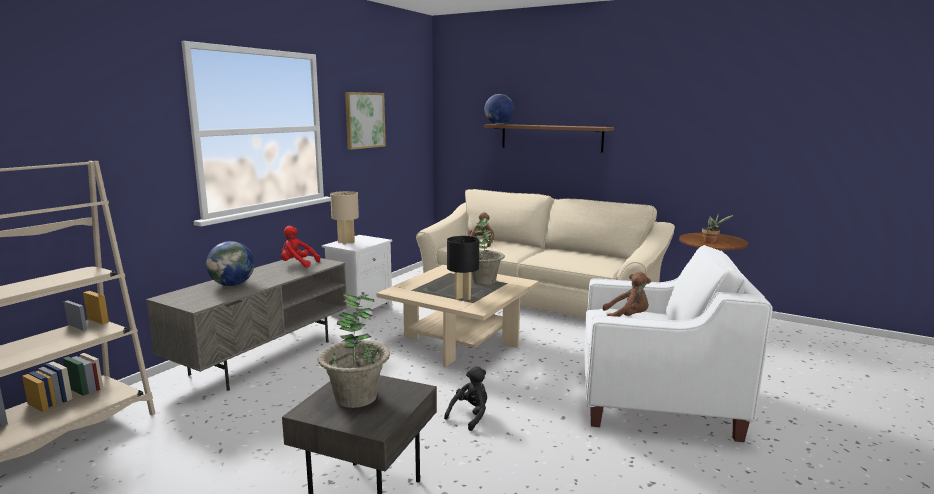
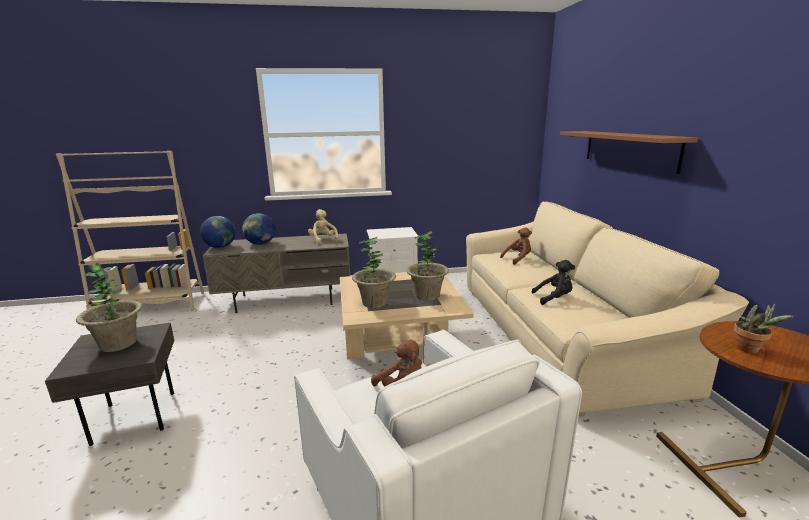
camera: 50 degrees right, 5 degrees up
red plush toy [281,226,320,267] -> beige plush toy [308,209,338,244]
beige table lamp [330,191,359,245] -> none
picture [345,92,386,150] -> none
black plush toy [444,366,487,431] -> black plush toy moved to [532,260,575,305]
black table lamp [447,236,479,300] -> potted plant [352,237,396,308]
globe [484,94,514,124] -> globe moved to [200,216,235,248]

